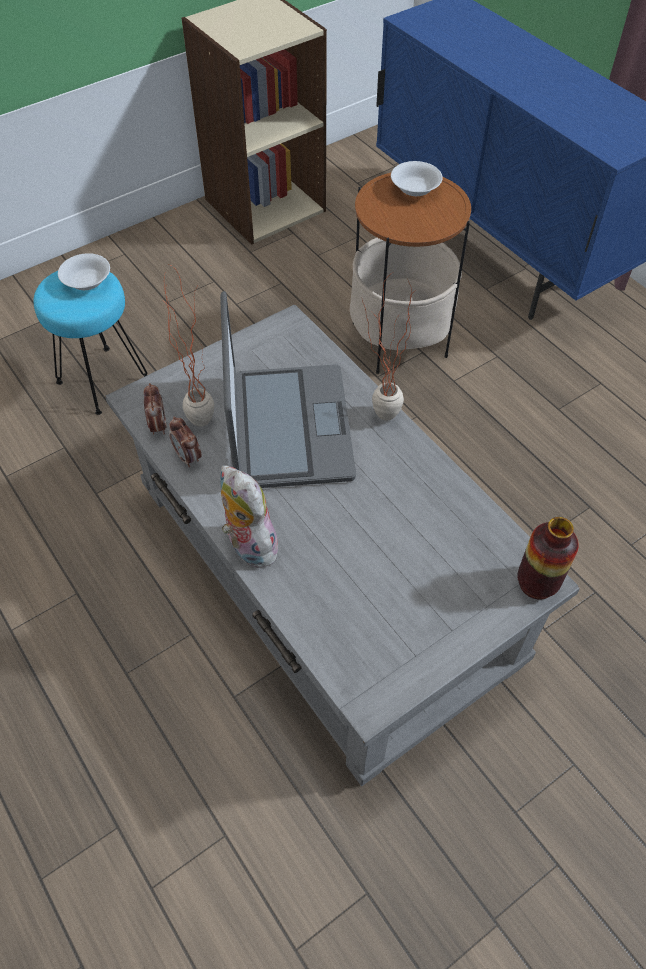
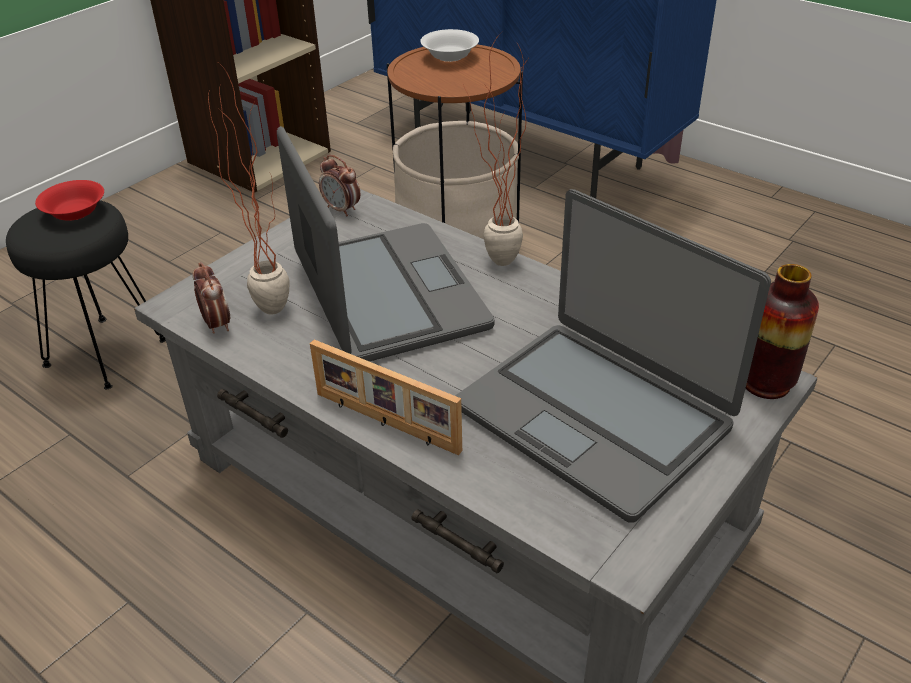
camera: 15 degrees left, 15 degrees down
turquoise stool [33,271,147,415] -> black stool [6,200,166,389]
white bowl [58,253,110,290] -> red bowl [35,180,104,220]
alarm clock [169,417,202,467] -> alarm clock moved to [319,155,360,216]
plush toy [221,465,278,568] -> picture frame [310,340,462,455]
none -> laptop [456,189,771,523]

